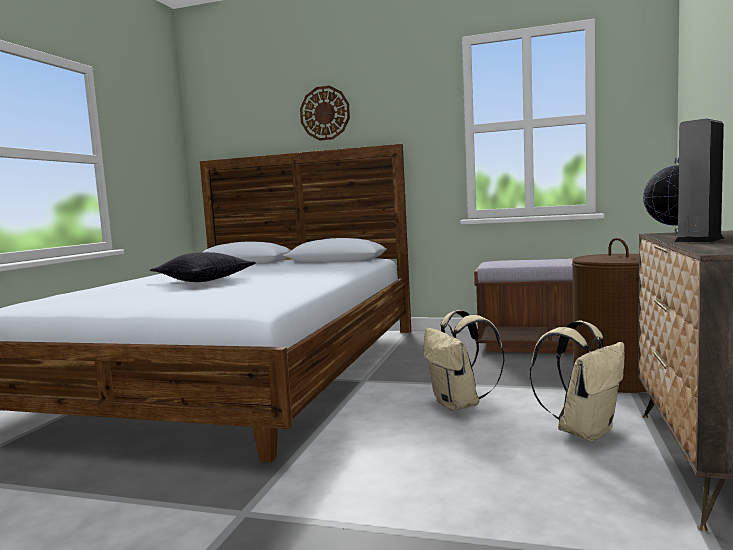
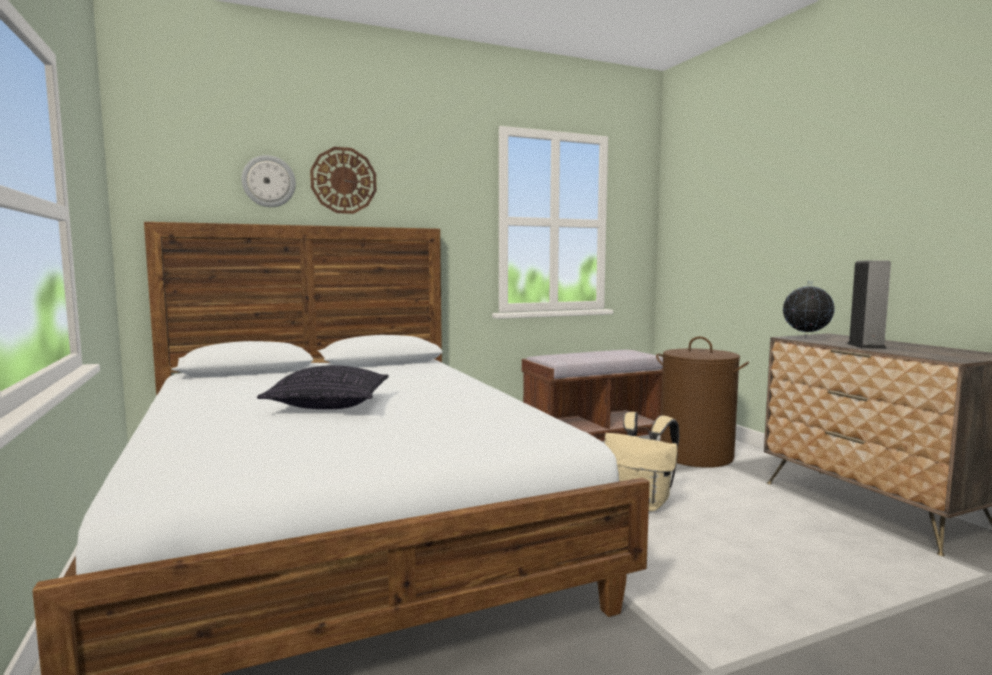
camera: 40 degrees left, 0 degrees up
beige backpack [530,321,625,441] -> none
none -> wall clock [242,155,296,207]

